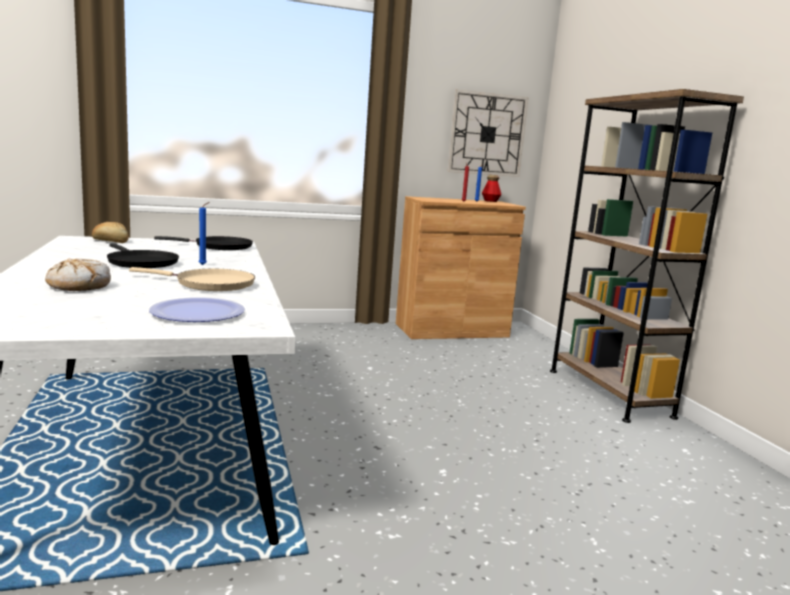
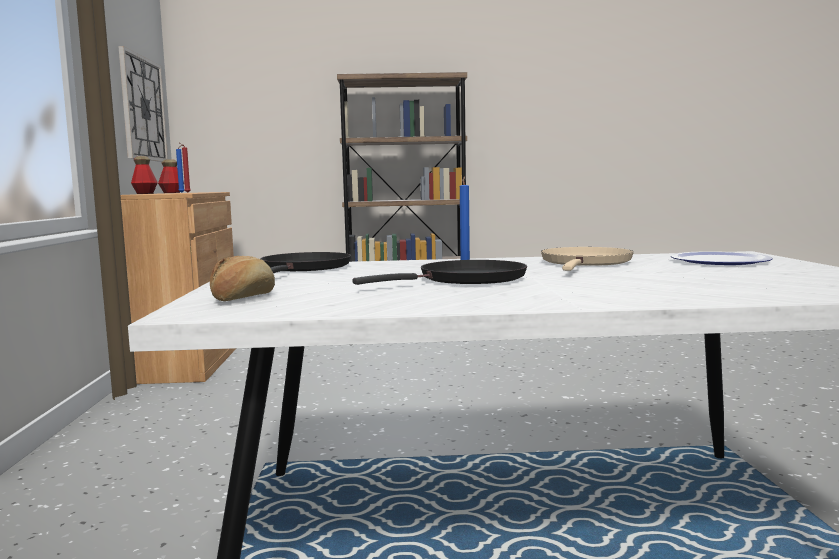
camera: 75 degrees left, 5 degrees down
bread [45,259,111,291] -> none
none -> bottle [131,156,158,194]

